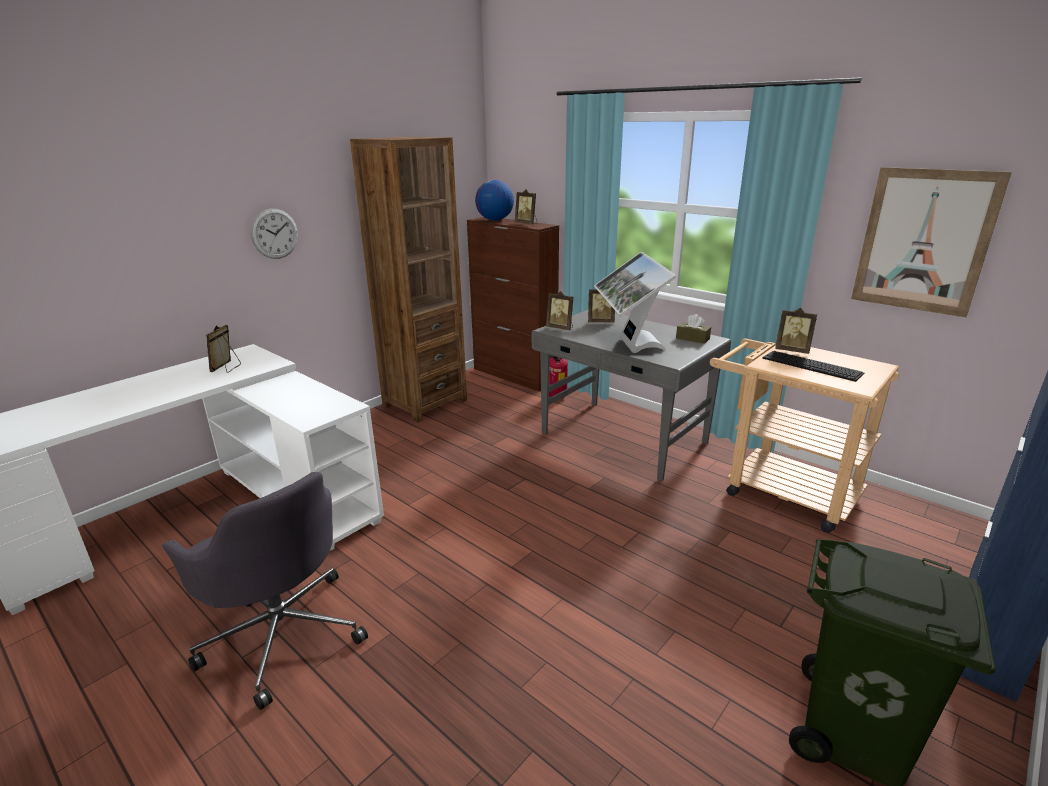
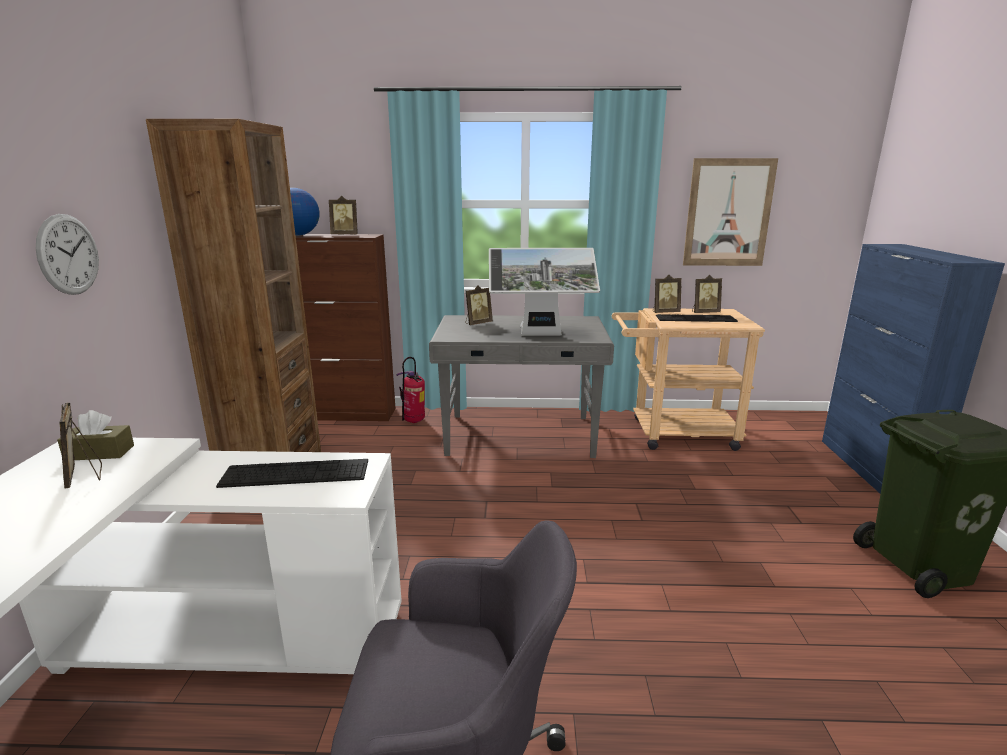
camera: 40 degrees left, 5 degrees down
picture frame [546,291,573,330] -> picture frame moved to [692,275,722,313]
monitor [594,252,676,353] -> monitor turned 45 degrees counterclockwise [489,248,600,336]
brown tissue box [676,314,711,344] -> brown tissue box moved to [57,410,134,460]
none -> keyboard [216,459,368,488]

